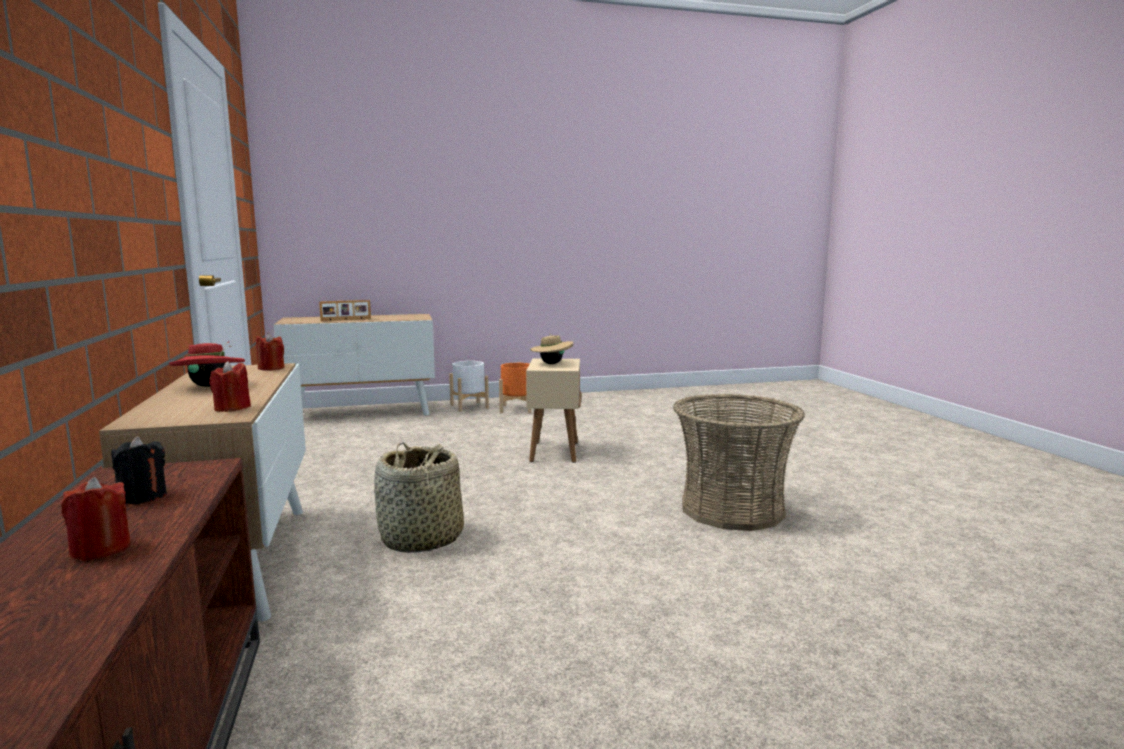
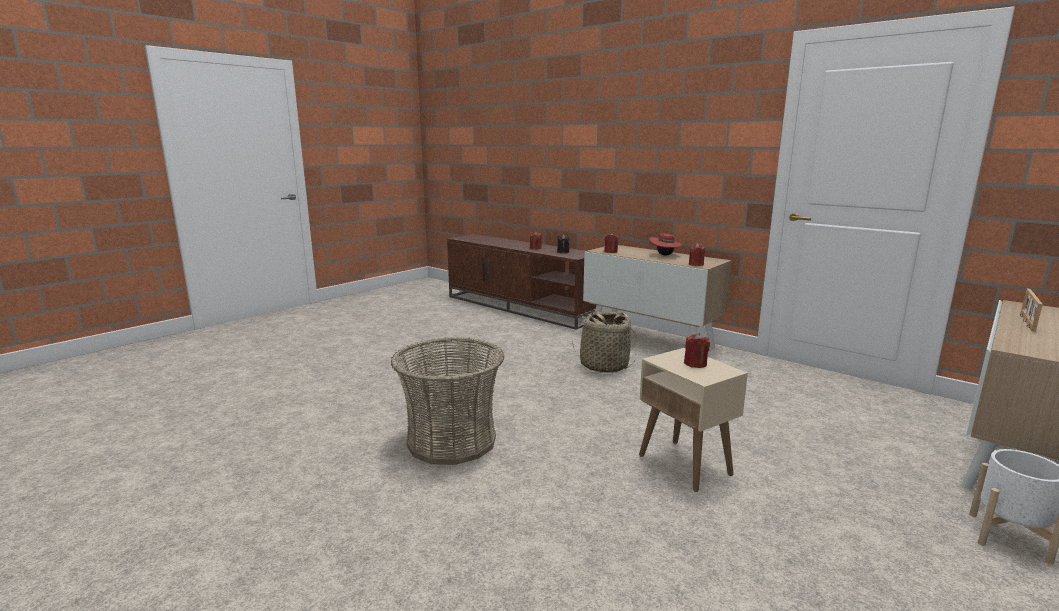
camera: 145 degrees right, 5 degrees up
orange planter [499,363,532,414] -> none
beige hat [530,334,573,364] -> red candle [684,333,710,368]

